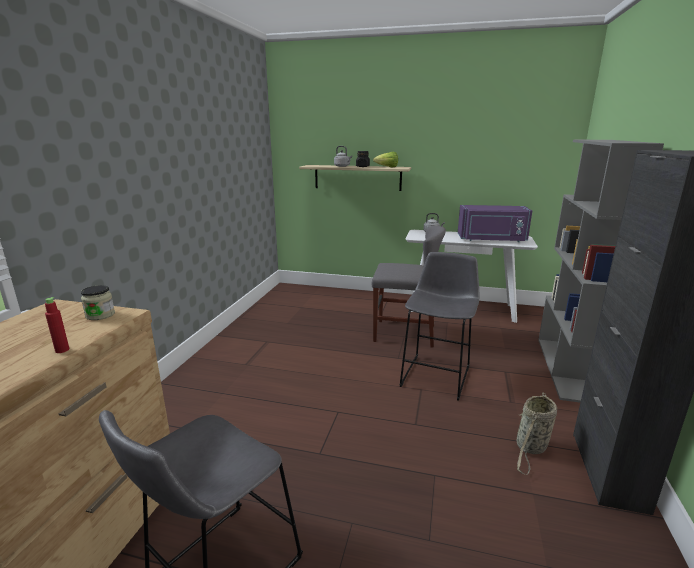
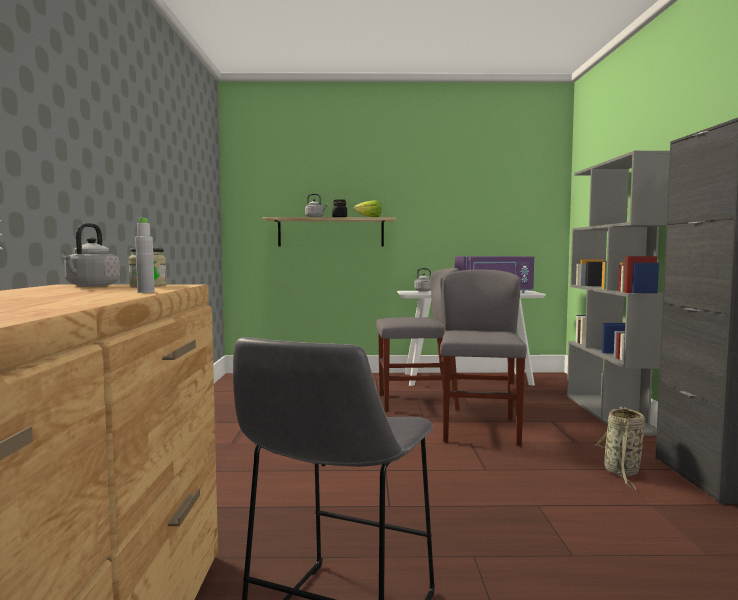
camera: 15 degrees left, 15 degrees down
red bottle [45,297,70,353] -> grey bottle [135,218,155,293]
grey stool [399,252,480,401] -> grey chair [440,269,527,446]
none -> grey kettle [61,223,121,287]

